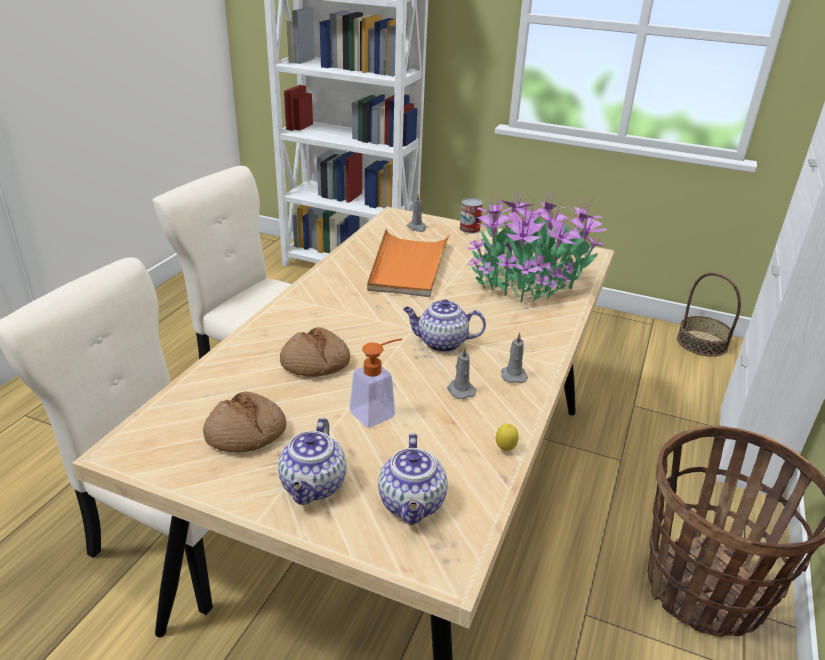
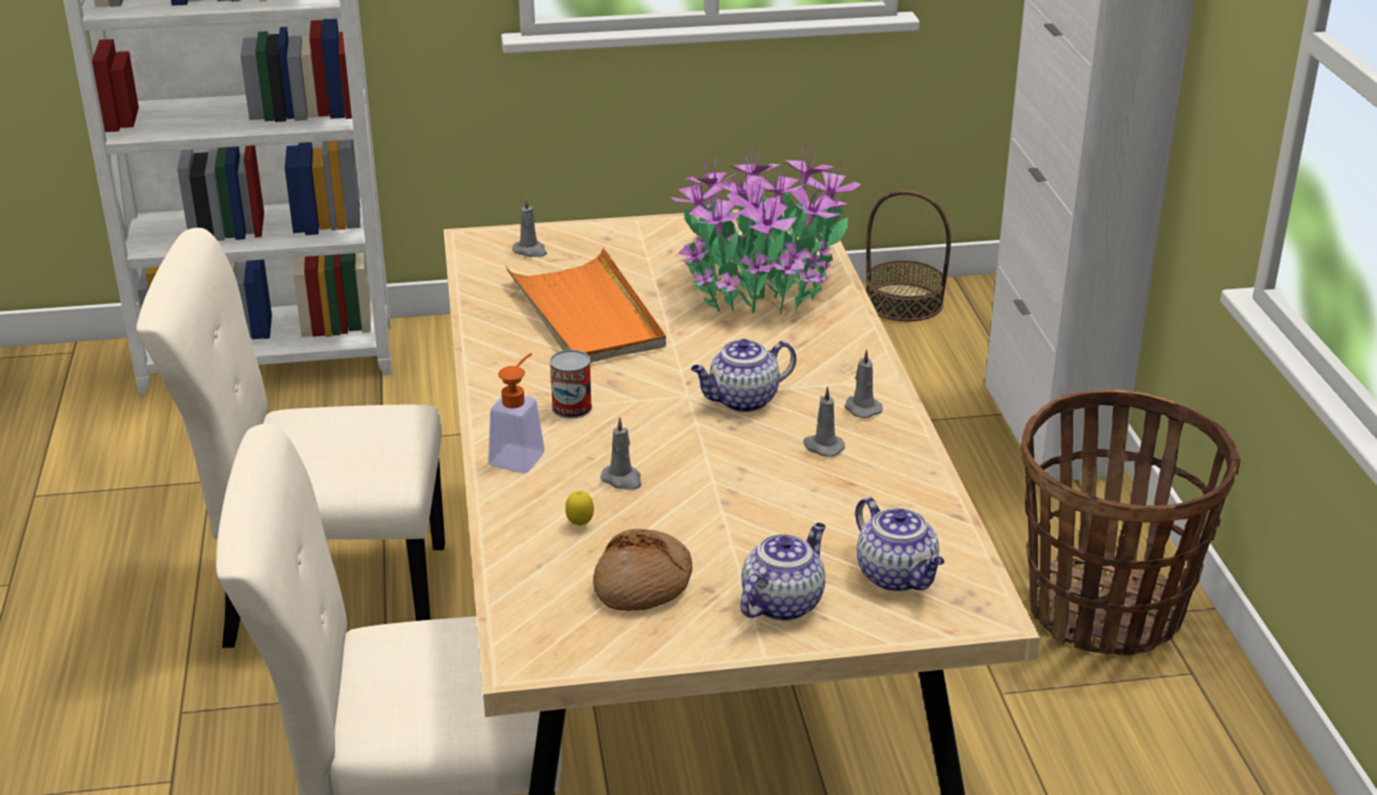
camera: 30 degrees left, 0 degrees up
teapot [278,418,346,505] -> teapot turned 120 degrees counterclockwise [740,523,826,621]
bread [280,327,350,377] -> grey candle [600,417,641,490]
soap dispenser [349,338,402,428] -> soap dispenser moved to [488,353,545,473]
can [460,198,483,233] -> can moved to [550,350,592,419]
lemon [496,424,519,451] -> lemon moved to [565,491,594,526]

